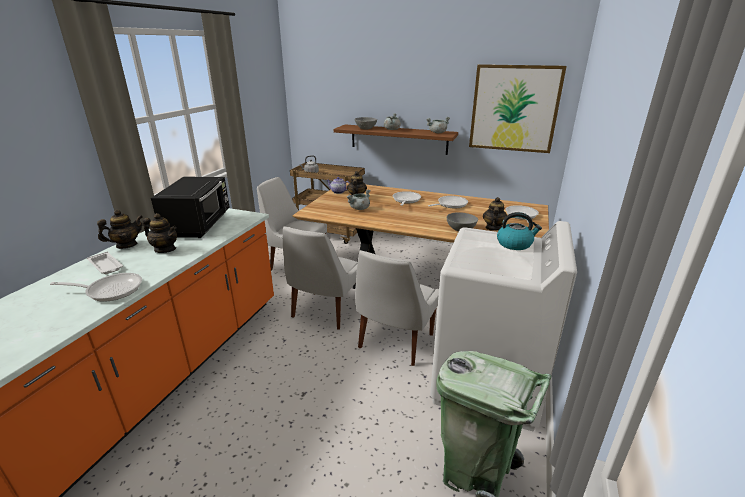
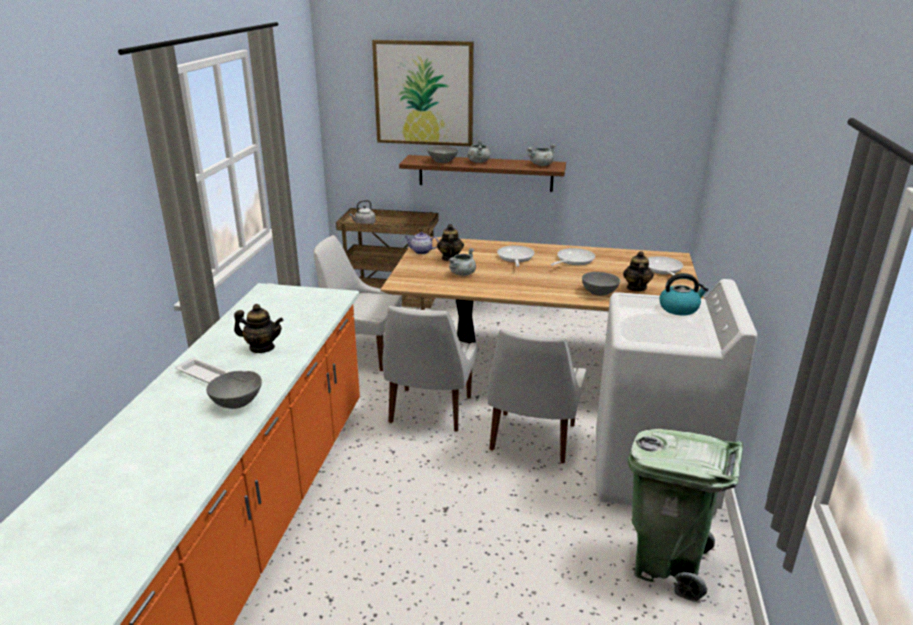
camera: 10 degrees left, 0 degrees up
frying pan [50,273,142,302] -> grey bowl [206,371,262,409]
teapot [97,210,143,249] -> none
black microwave [151,177,229,238] -> none
picture [469,64,567,153] -> picture moved to [372,40,474,146]

